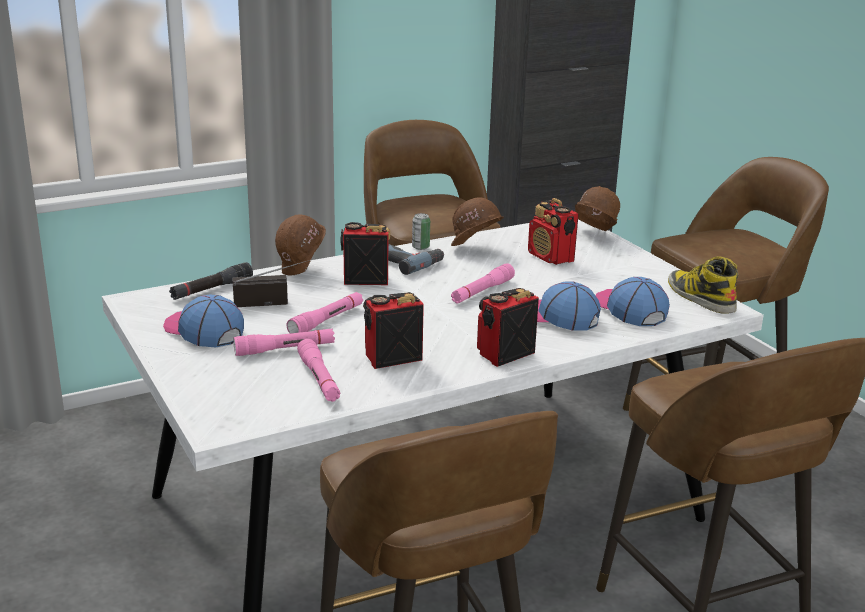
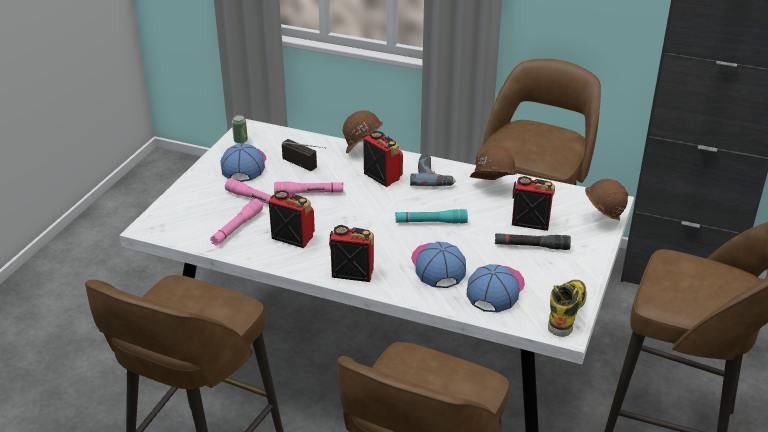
camera: 50 degrees right, 10 degrees up
black flashlight [169,262,253,300] -> black flashlight moved to [495,233,571,250]
can [412,213,430,250] -> can moved to [232,115,248,144]
pink flashlight [451,263,515,304] -> turquoise flashlight [395,209,468,224]
radio [528,198,579,265] -> radio turned 90 degrees clockwise [512,176,555,231]

